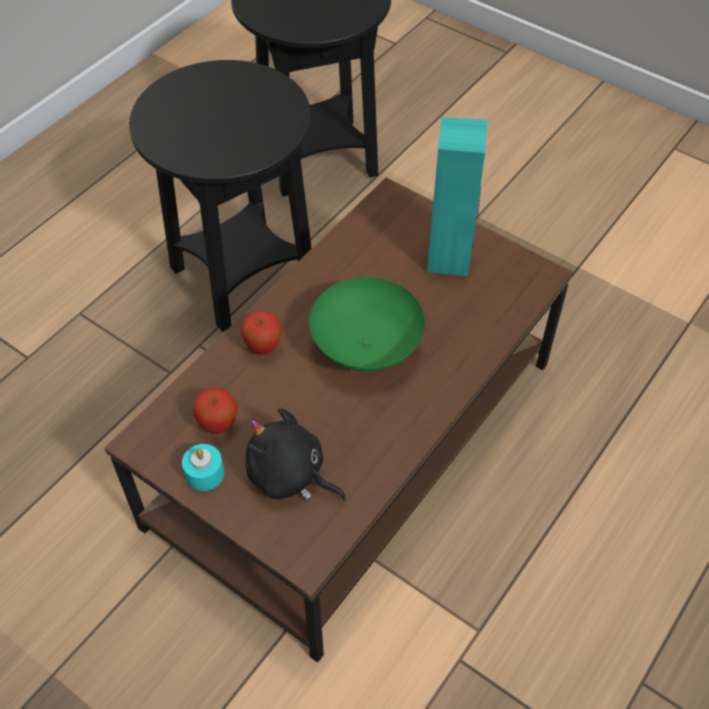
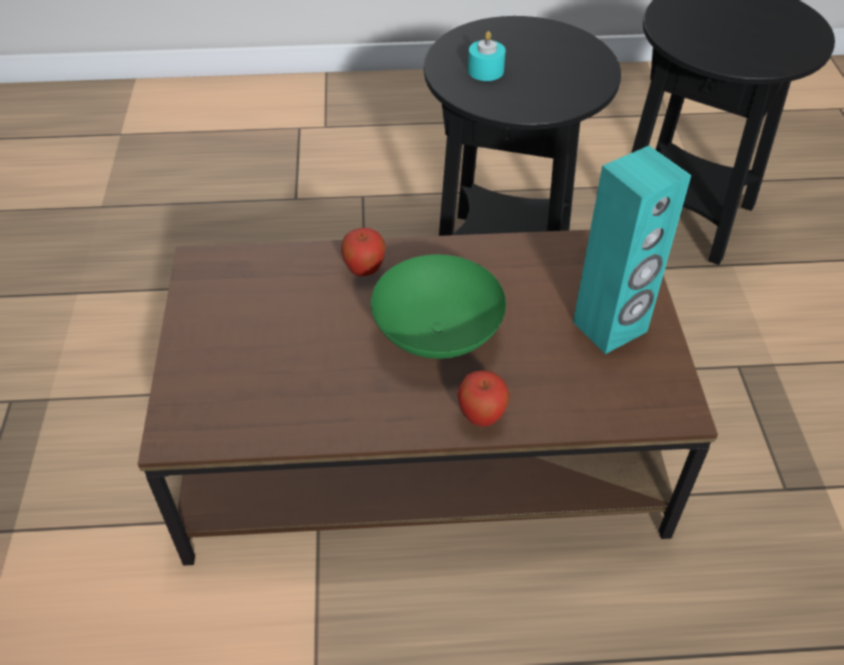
camera: 50 degrees right, 5 degrees down
turquoise candle [182,444,224,491] -> turquoise candle moved to [468,31,505,81]
apple [192,388,238,434] -> apple moved to [457,370,510,427]
black plush toy [245,408,346,500] -> none

